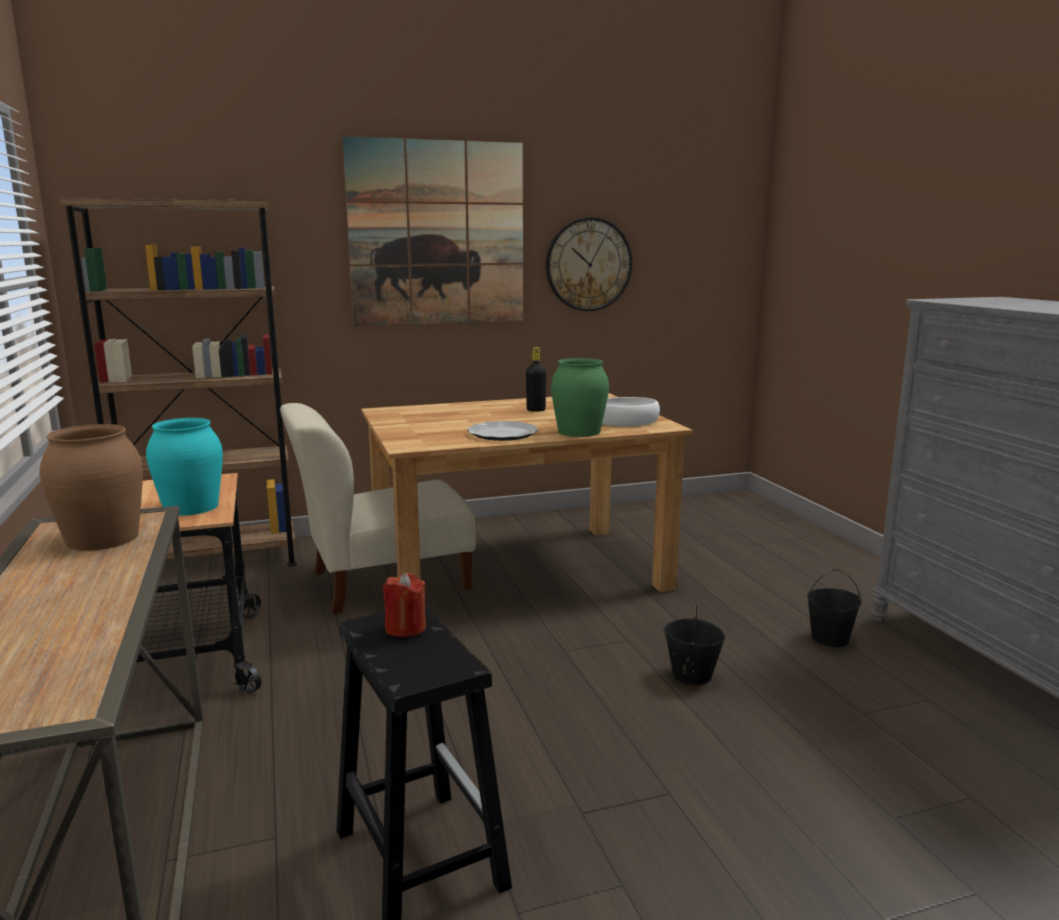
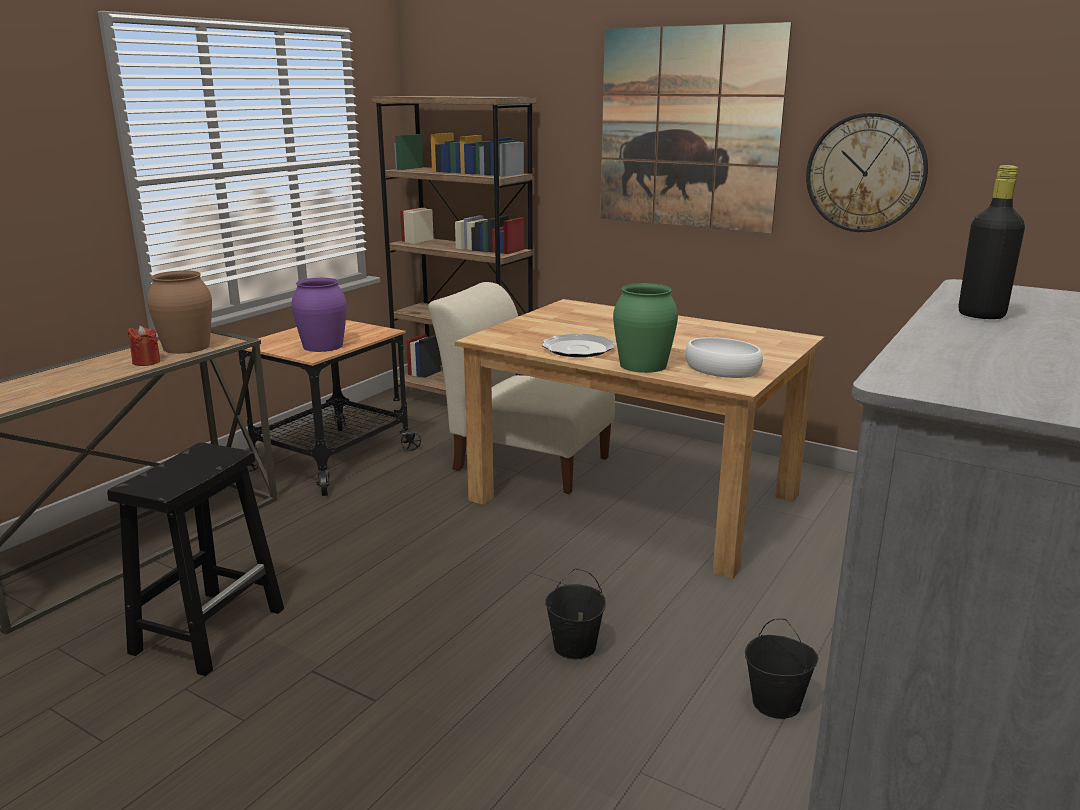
camera: 50 degrees right, 5 degrees up
turquoise vase [146,418,223,516] -> purple vase [292,278,347,352]
red candle [383,573,426,637] -> red candle moved to [128,326,161,366]
black bottle [526,347,546,412] -> black bottle moved to [959,165,1025,319]

